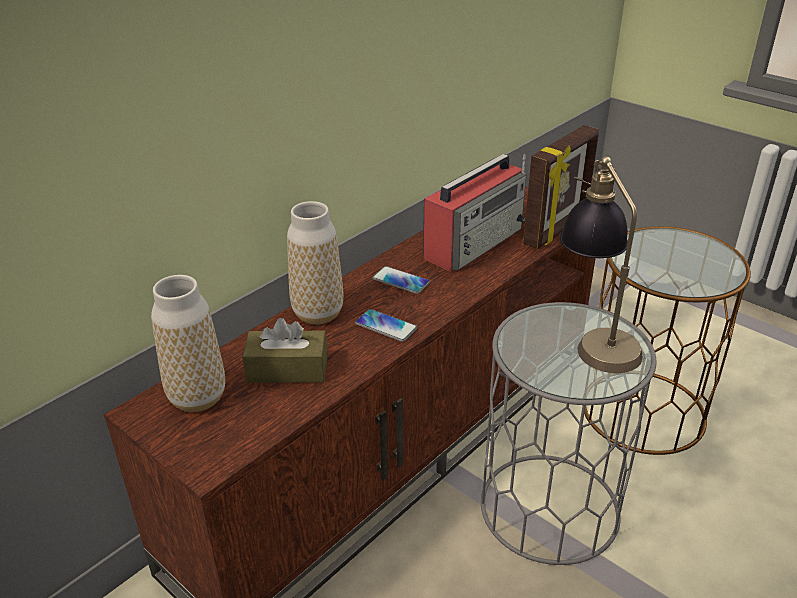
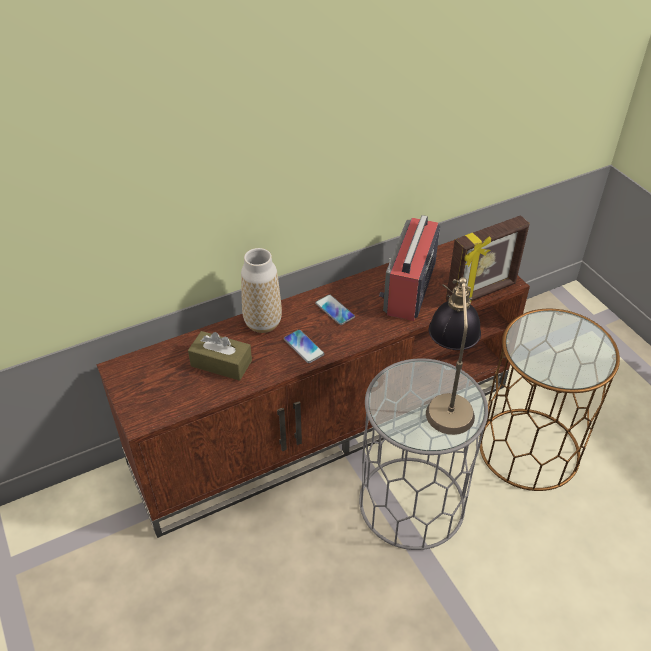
camera: 20 degrees right, 10 degrees up
vase [151,275,225,412] -> none
radio [423,154,526,272] -> radio turned 135 degrees clockwise [379,215,440,321]

